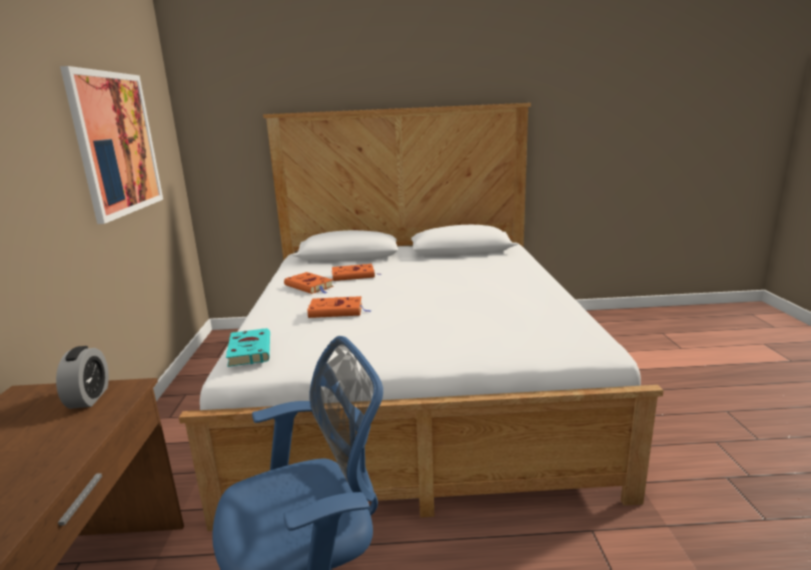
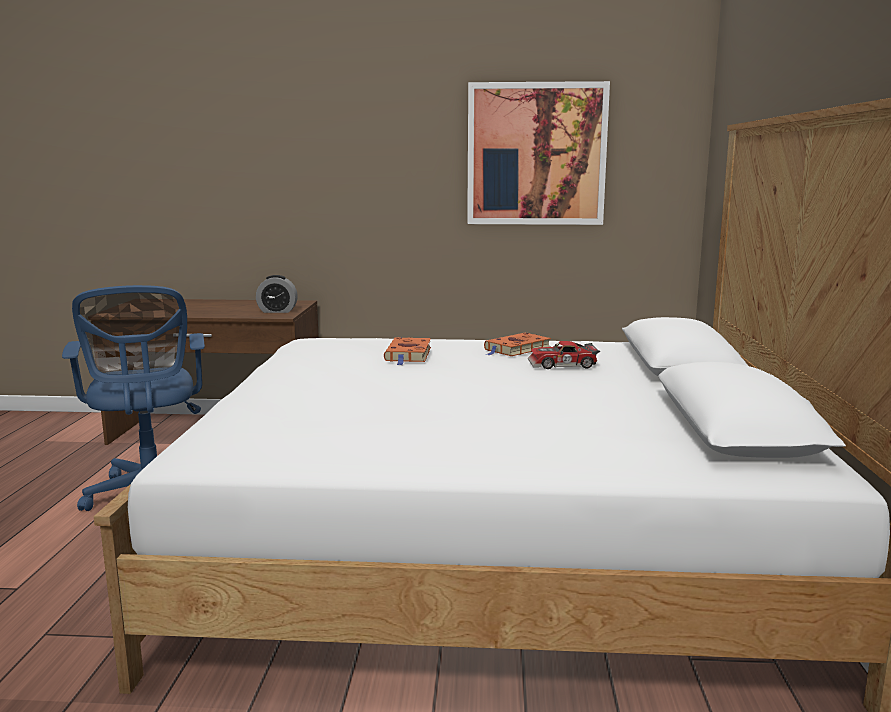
camera: 95 degrees right, 5 degrees down
turquoise book [226,328,270,367] -> none
orange book [332,264,382,281] -> toy car [528,341,600,369]

